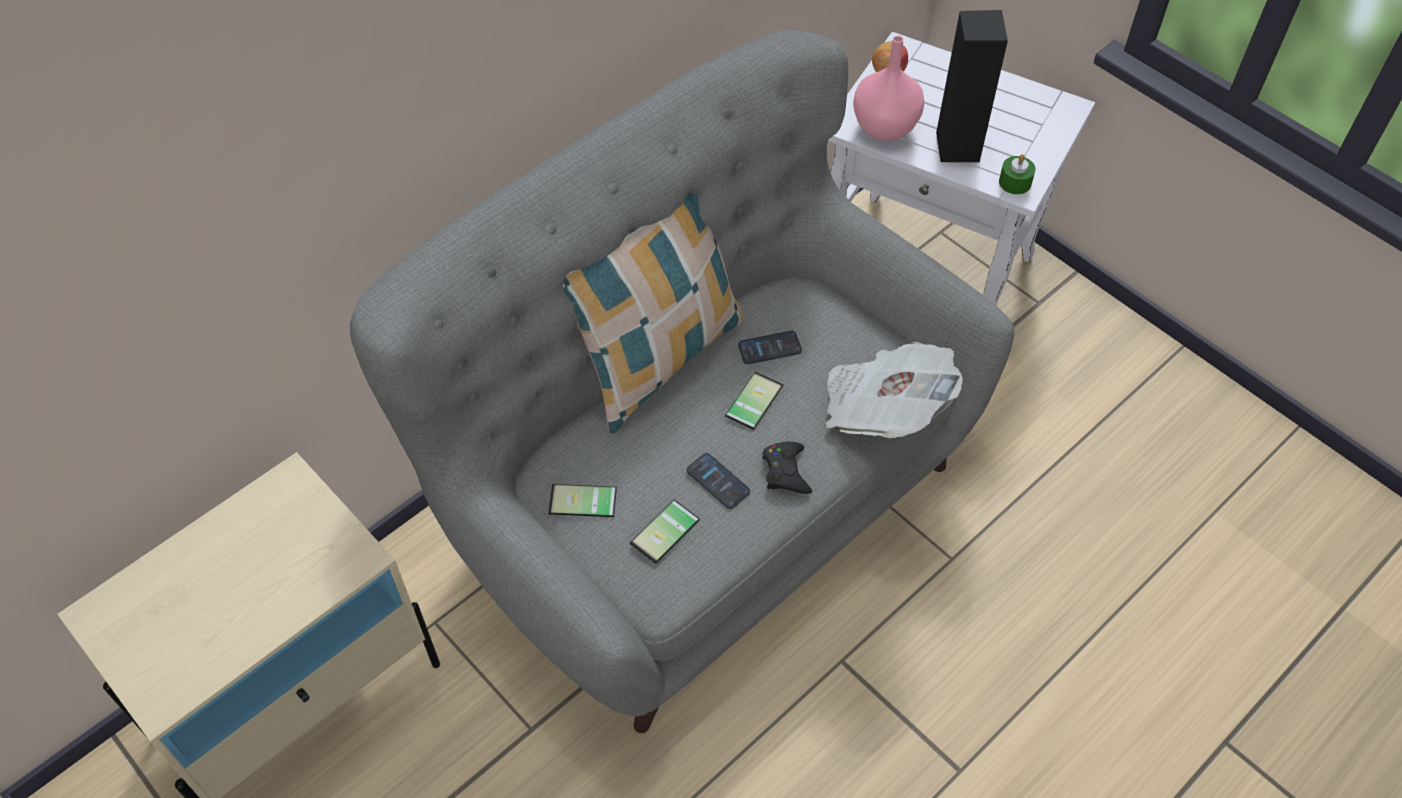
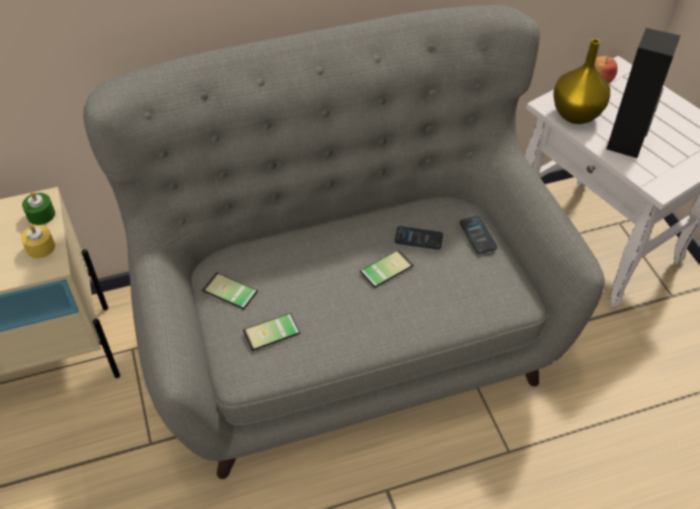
camera: 25 degrees right, 5 degrees down
pillow [563,193,744,433] -> none
phone [687,453,750,509] -> phone moved to [460,216,497,254]
black game controller [762,442,812,494] -> none
newspaper [826,342,963,438] -> none
pink vase [853,36,925,141] -> yellow vase [553,39,610,124]
green candle [999,154,1036,195] -> green candle moved to [22,192,55,225]
none -> yellow candle [21,225,55,258]

